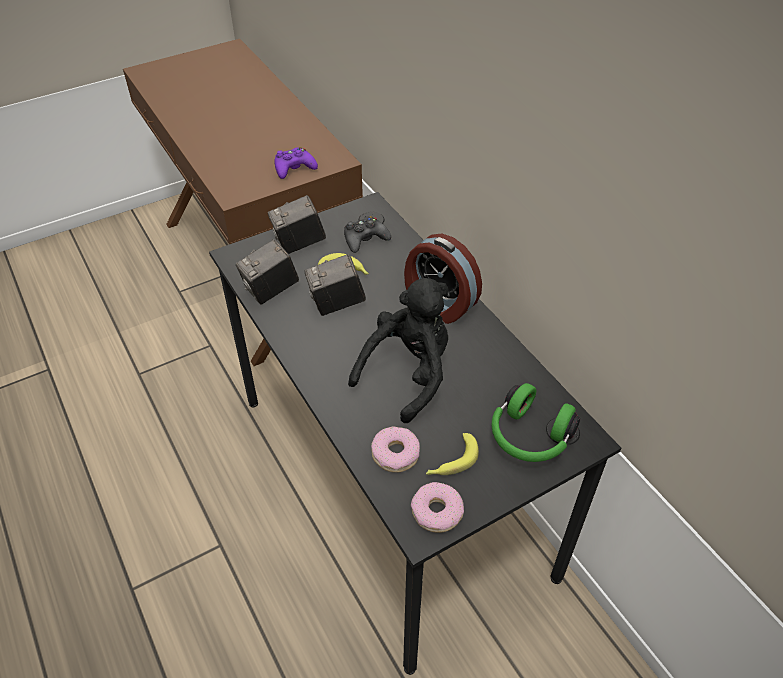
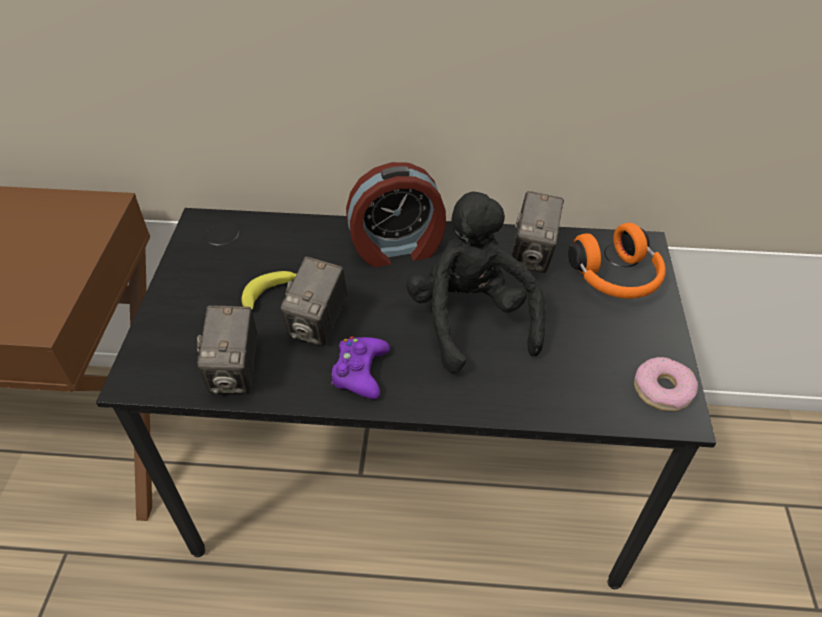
camera: 55 degrees left, 0 degrees up
camera [268,195,326,254] -> camera moved to [512,191,564,273]
purple game controller [274,147,318,179] -> purple game controller moved to [331,336,390,399]
black game controller [344,216,391,253] -> none
donut [371,426,420,472] -> none
banana [426,433,479,475] -> none
green headphones [492,383,580,462] -> orange headphones [568,223,666,299]

